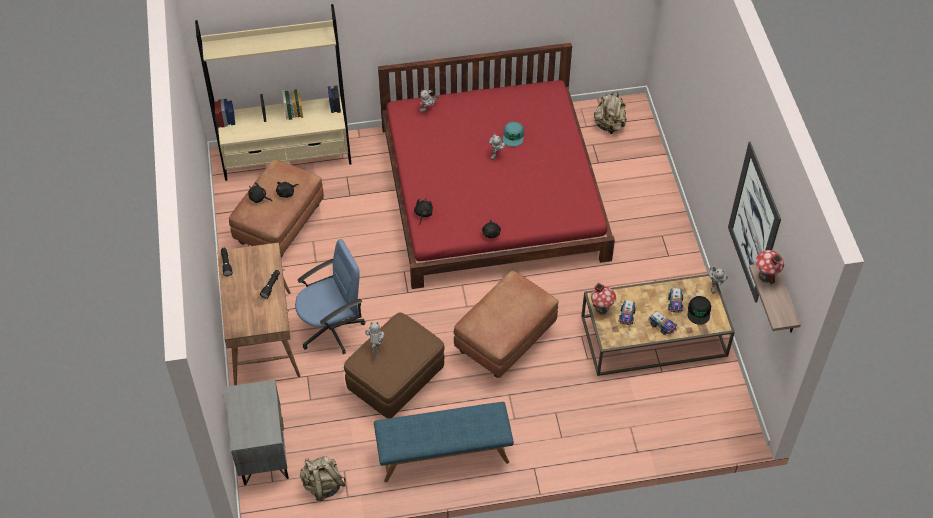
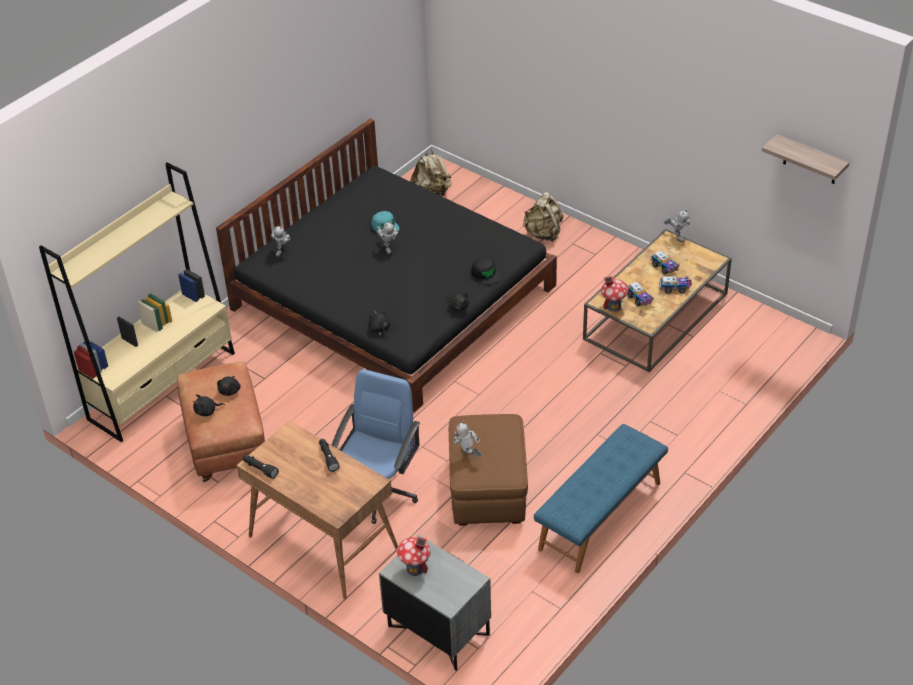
camera: 40 degrees left, 10 degrees down
beige backpack [300,456,346,501] -> beige backpack moved to [523,192,563,242]
red bed [378,43,615,289] -> black bed [216,119,557,413]
brown ottoman [454,271,559,378] -> none
black cap [688,296,711,325] -> black cap moved to [471,258,500,285]
picture [728,142,781,303] -> none
toy house [756,250,784,284] -> toy house moved to [397,537,430,576]

